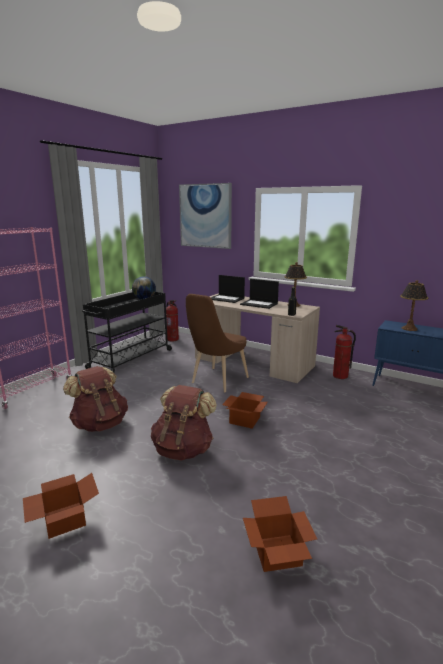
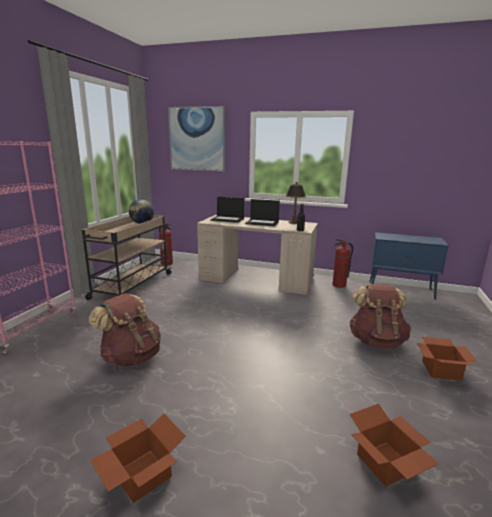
camera: 15 degrees left, 0 degrees up
black cart [82,292,172,373] -> beige cart [82,215,172,300]
brown backpack [151,385,217,461] -> brown backpack moved to [349,284,411,349]
brown chair [186,294,249,392] -> none
cardboard box [222,392,268,429] -> cardboard box moved to [417,337,477,381]
table lamp [400,280,428,331] -> none

